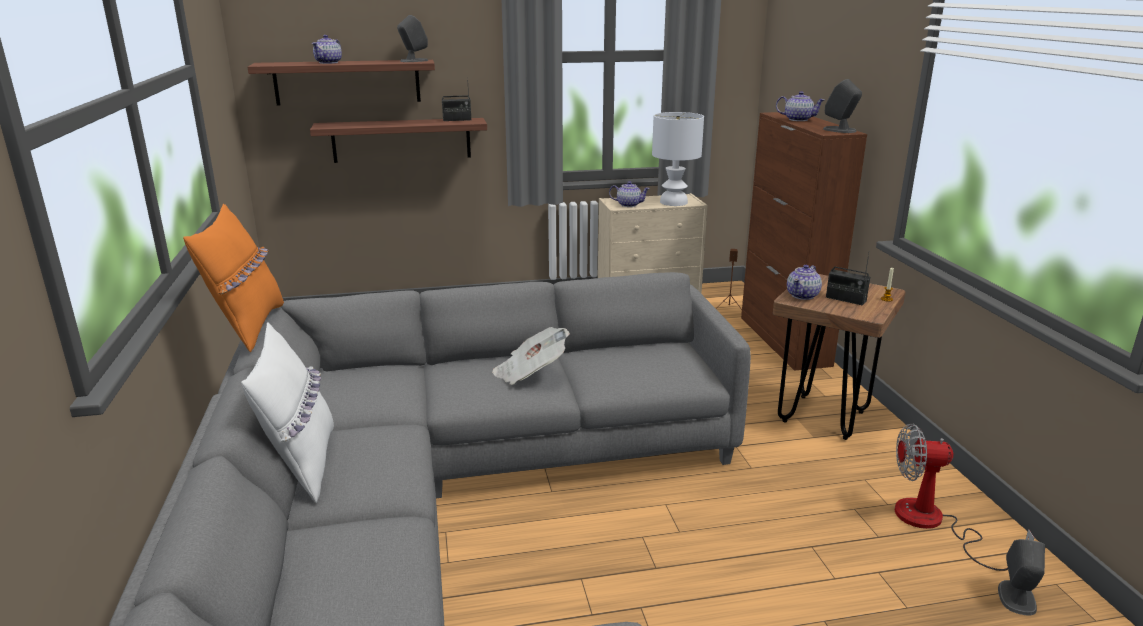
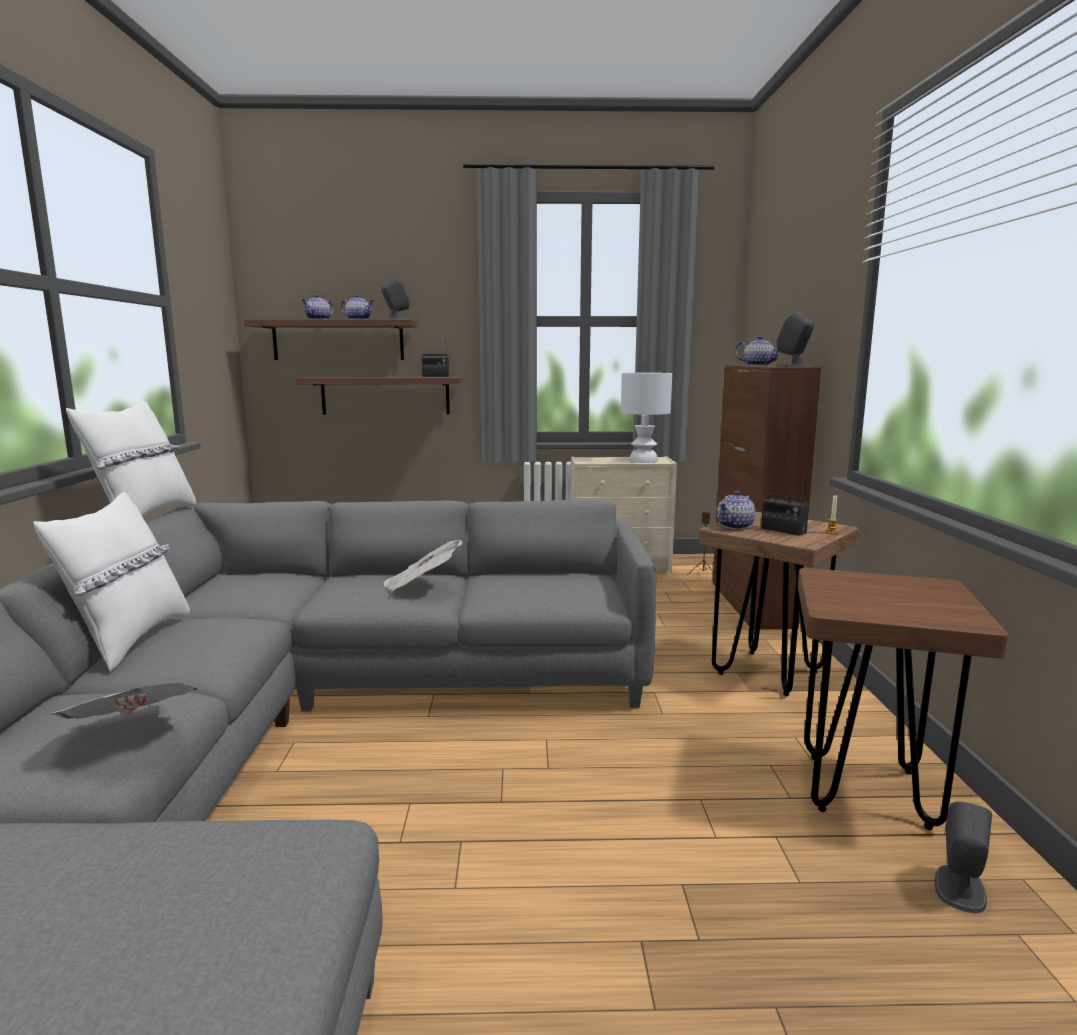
camera: 10 degrees right, 10 degrees down
orange pillow [183,204,284,353] -> white pillow [66,401,196,517]
teapot [609,181,650,207] -> teapot moved to [341,295,375,319]
fan [895,423,1034,571] -> brown stool [798,568,1008,830]
none -> newspaper [49,683,198,719]

